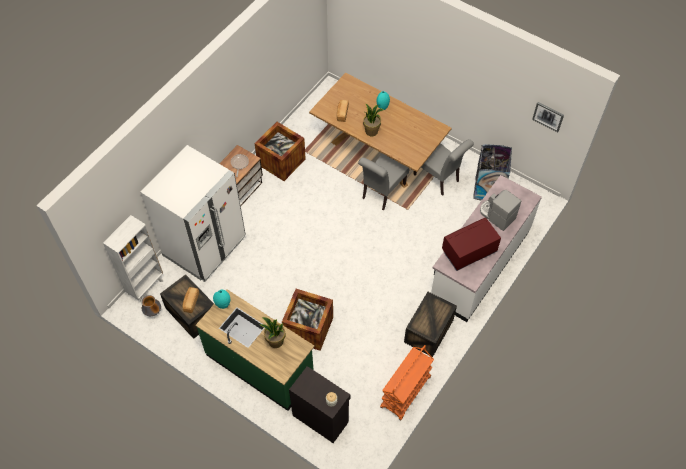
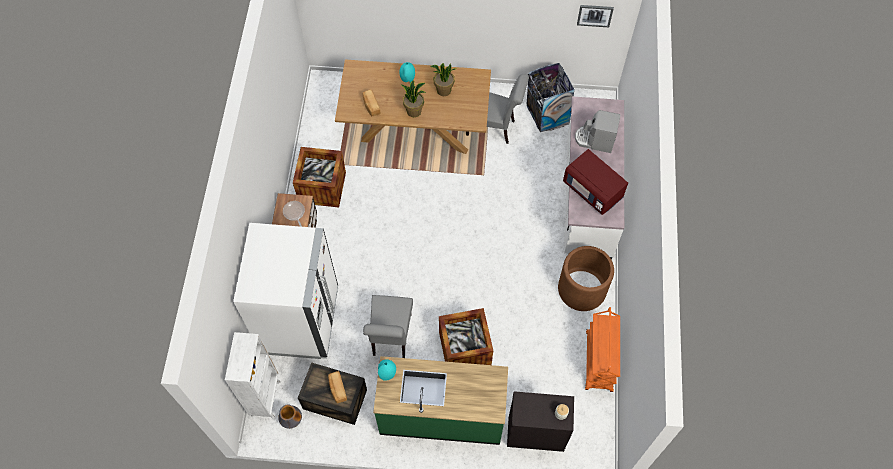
camera: 30 degrees left, 5 degrees up
potted plant [260,317,286,348] -> potted plant moved to [430,63,456,96]
grey chair [358,153,410,211] -> grey chair moved to [363,295,413,358]
crate [404,292,457,357] -> brown planter [558,246,614,311]
red microwave [442,218,501,271] -> red microwave turned 75 degrees counterclockwise [563,149,628,215]

